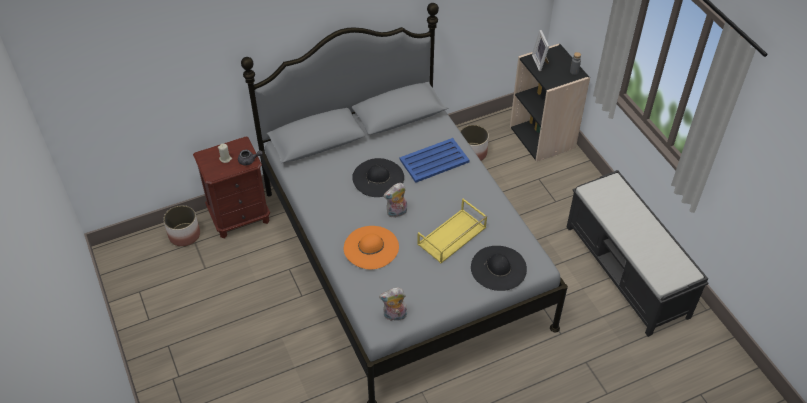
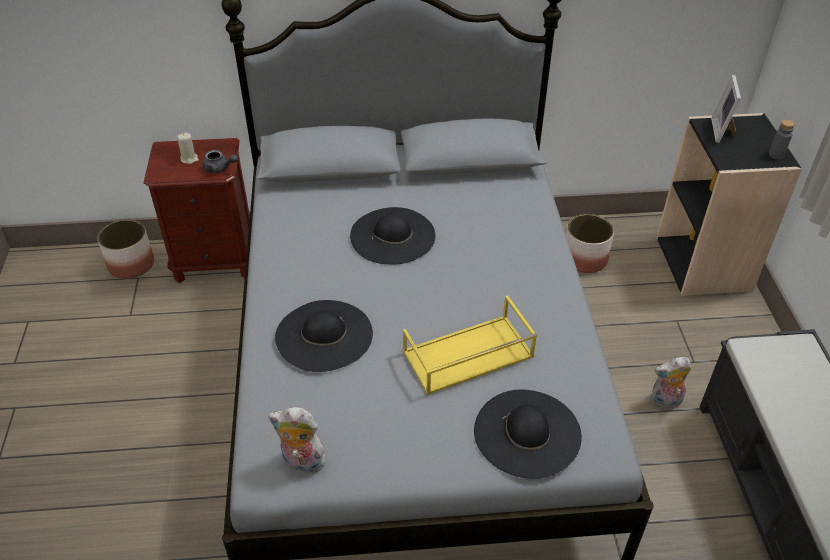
camera: 20 degrees right, 5 degrees down
orange hat [344,226,399,269] -> black hat [275,300,373,372]
plush toy [383,183,407,218] -> plush toy moved to [651,357,691,407]
blue tray [400,138,470,183] -> none

